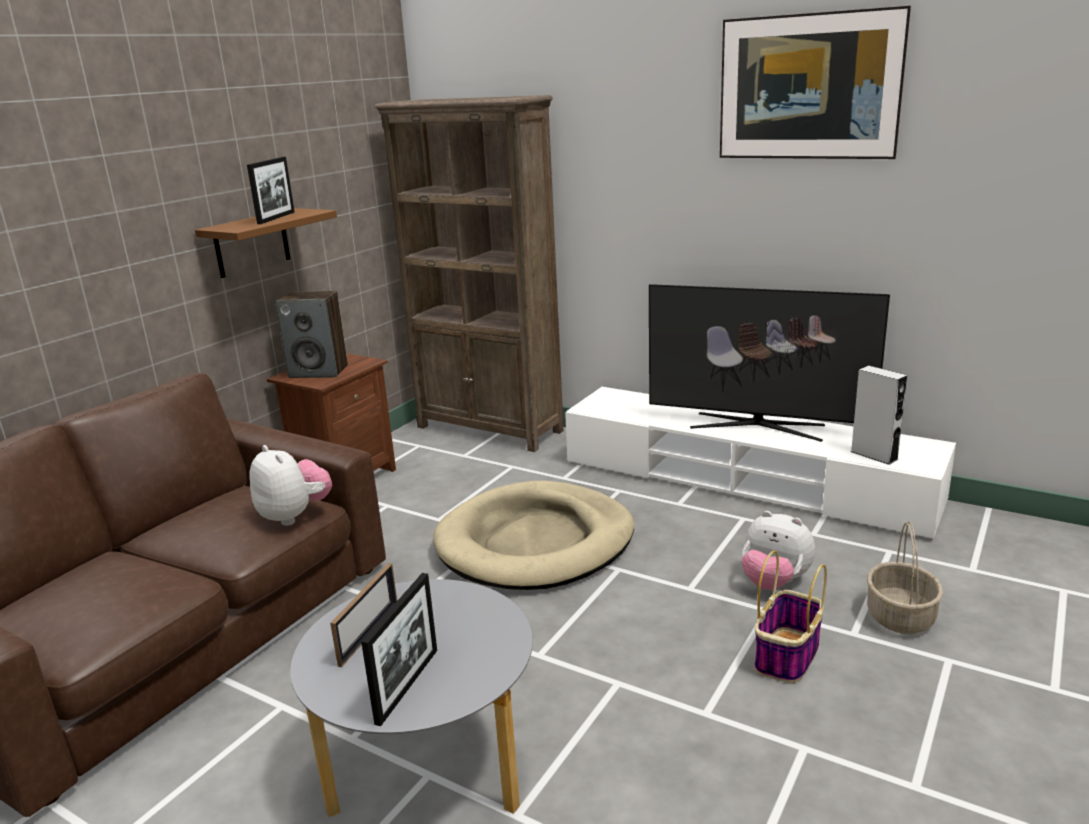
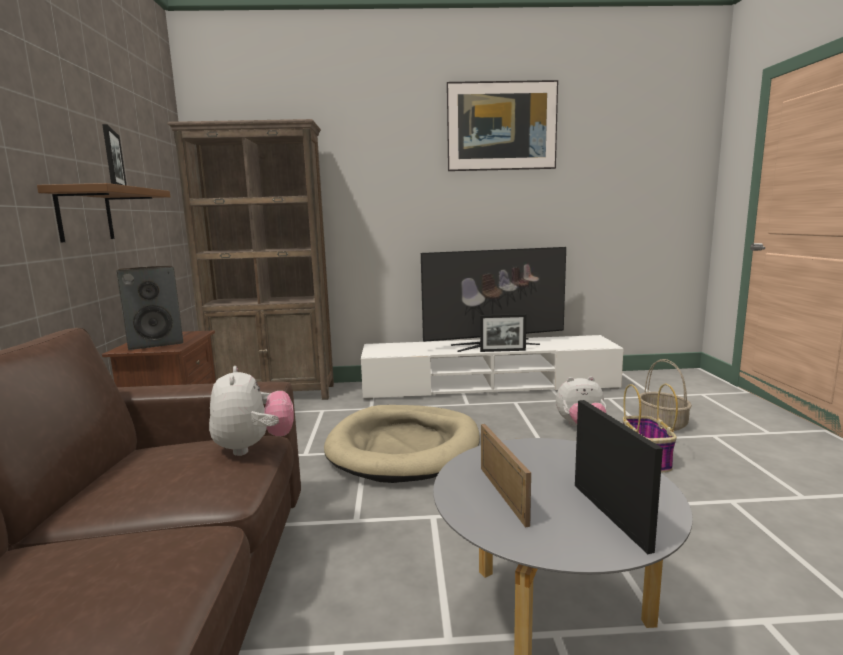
camera: 35 degrees left, 10 degrees down
plush toy [249,445,332,526] -> plush toy turned 60 degrees clockwise [209,366,294,456]
grey speaker [851,366,907,465] -> none
none -> picture frame [480,314,526,352]

